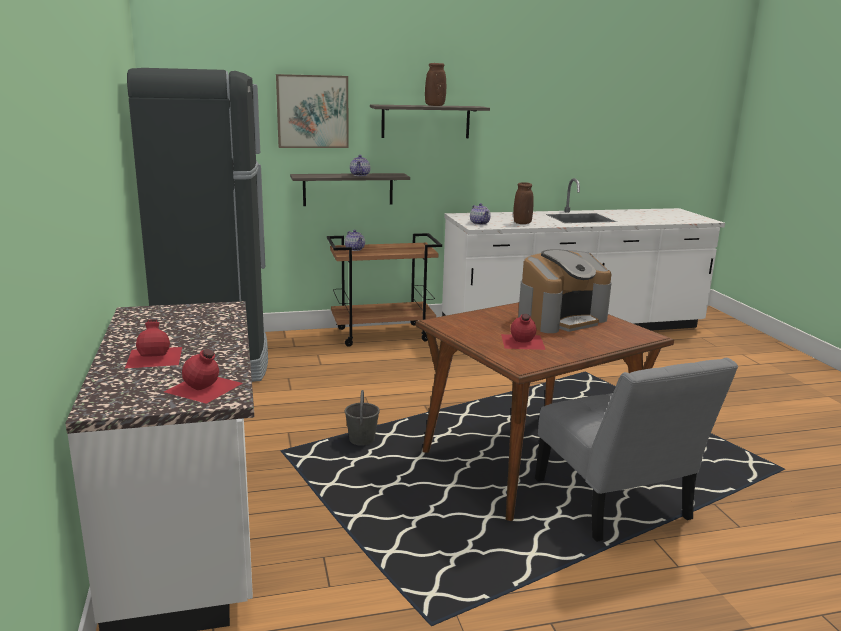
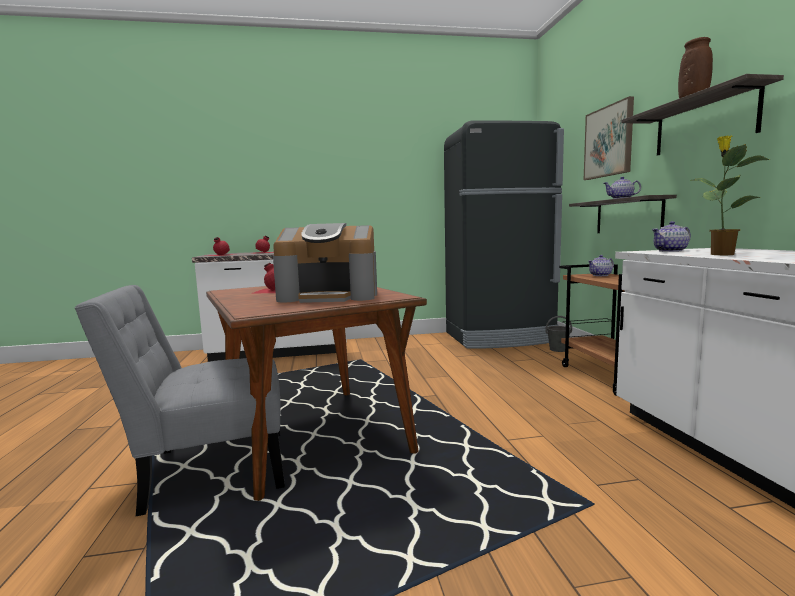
camera: 95 degrees right, 10 degrees down
grey bucket [345,390,380,446] -> grey bucket moved to [545,316,572,352]
brown vase [513,182,534,224] -> potted plant [693,135,771,255]
coffee machine [518,249,611,333] -> coffee machine turned 60 degrees counterclockwise [273,223,377,303]

